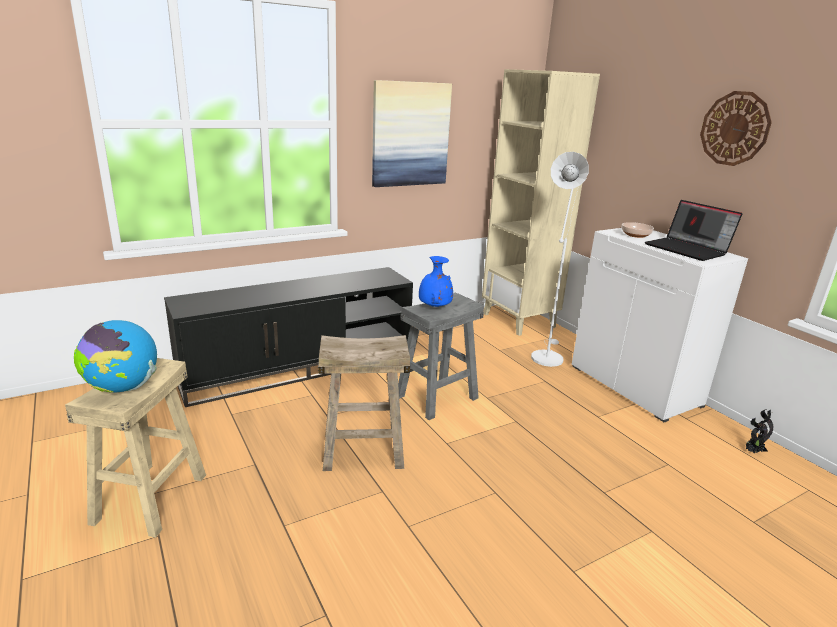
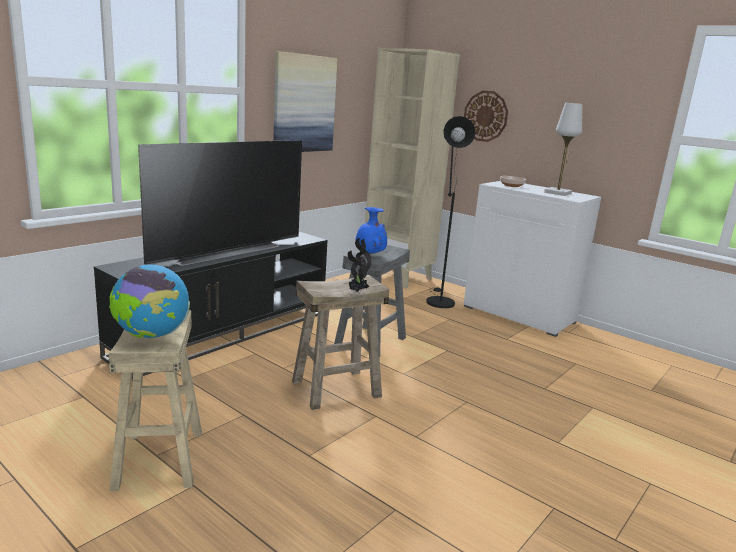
camera: 20 degrees left, 5 degrees down
white floor lamp [531,152,589,367] -> black floor lamp [426,116,476,308]
laptop [645,200,743,261] -> white table lamp [544,103,582,196]
wall clock [700,91,772,166] -> wall clock moved to [464,91,508,142]
potted plant [746,409,773,453] -> potted plant moved to [348,238,371,292]
none -> television [138,140,302,266]

